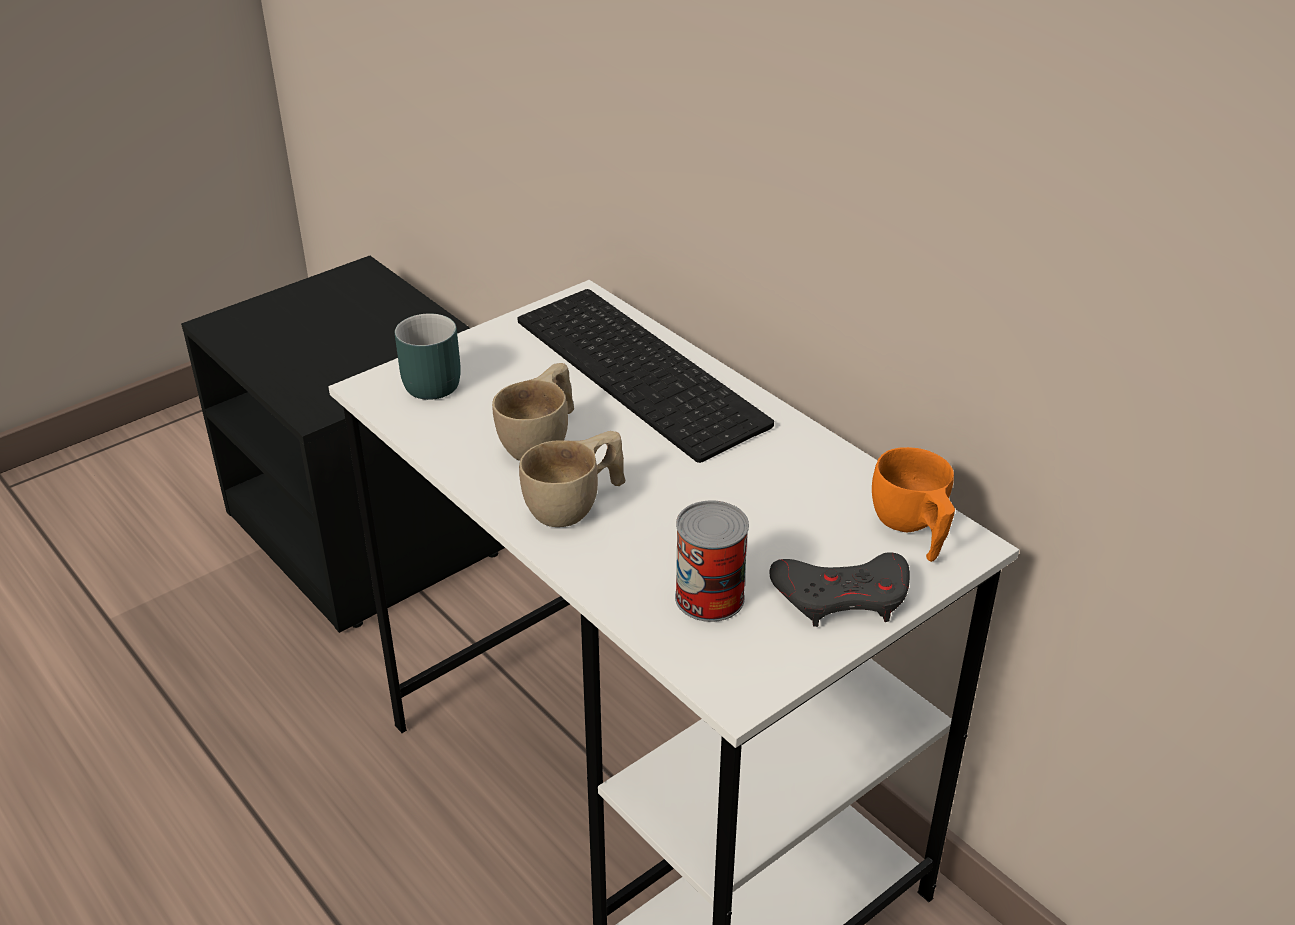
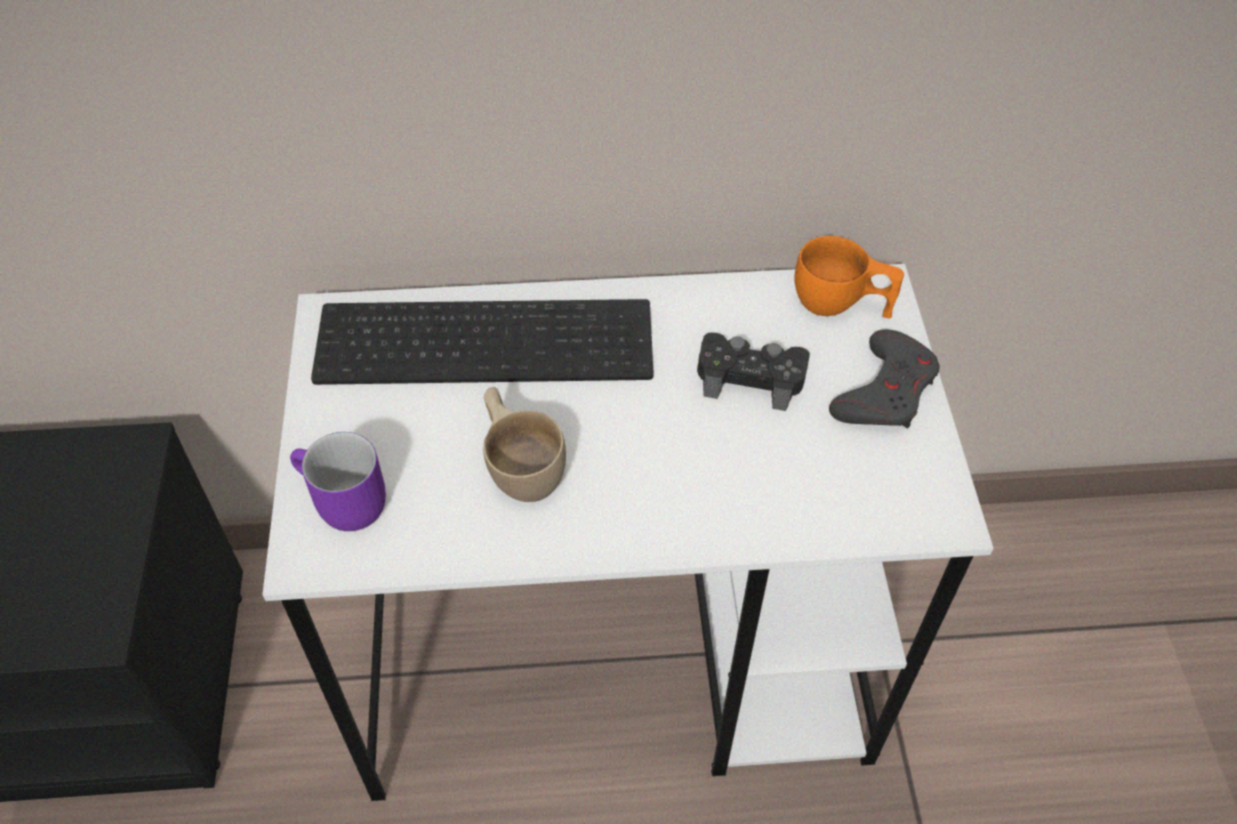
camera: 55 degrees left, 15 degrees up
turquoise mug [394,313,461,400] -> purple mug [290,432,386,531]
beige cup [519,431,625,527] -> none
can [675,500,749,622] -> none
none -> black game controller [697,332,810,411]

